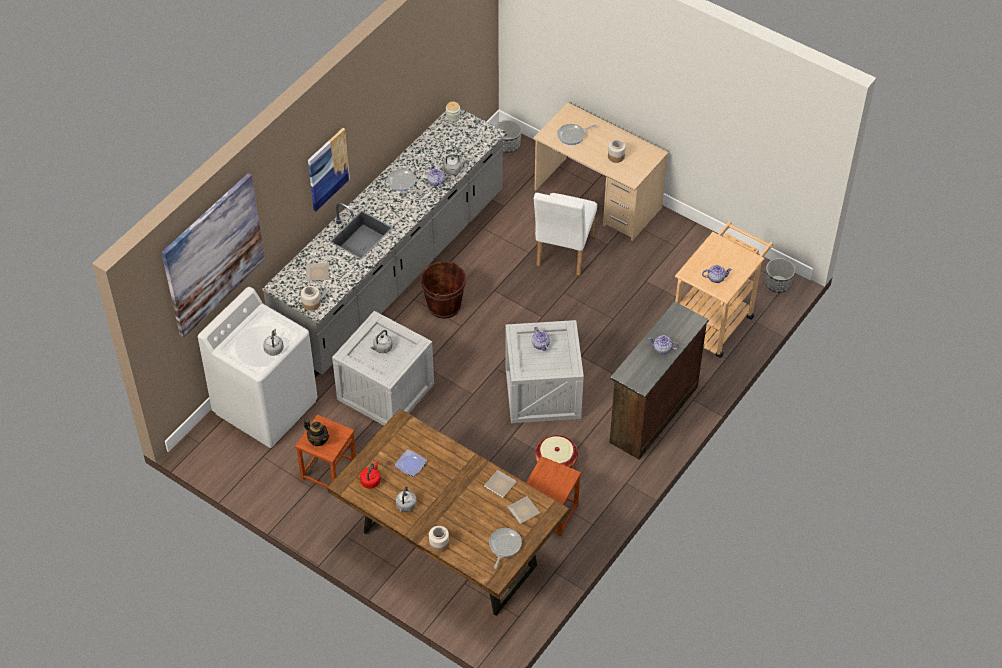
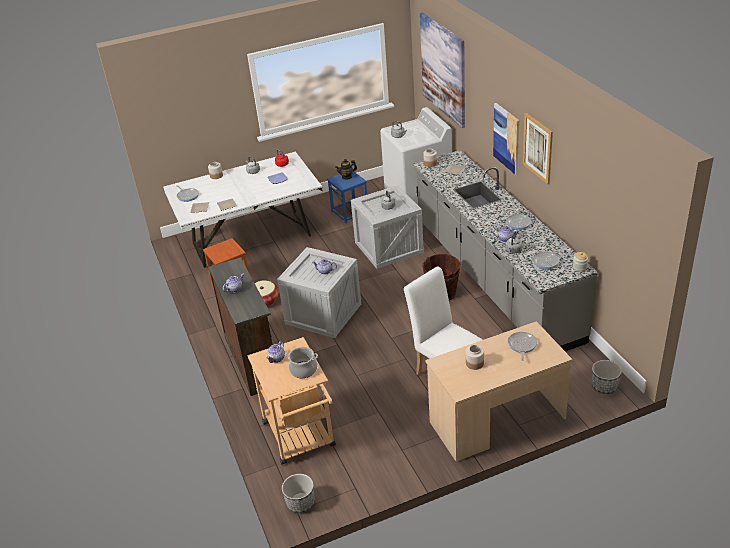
camera: 125 degrees right, 15 degrees down
brown stool [295,414,356,488] -> blue stool [327,172,367,224]
brown dining table [327,409,569,616] -> white dining table [163,151,323,268]
none -> cooking pot [285,347,318,378]
none -> picture [523,113,553,184]
none -> frying pan [532,252,570,269]

